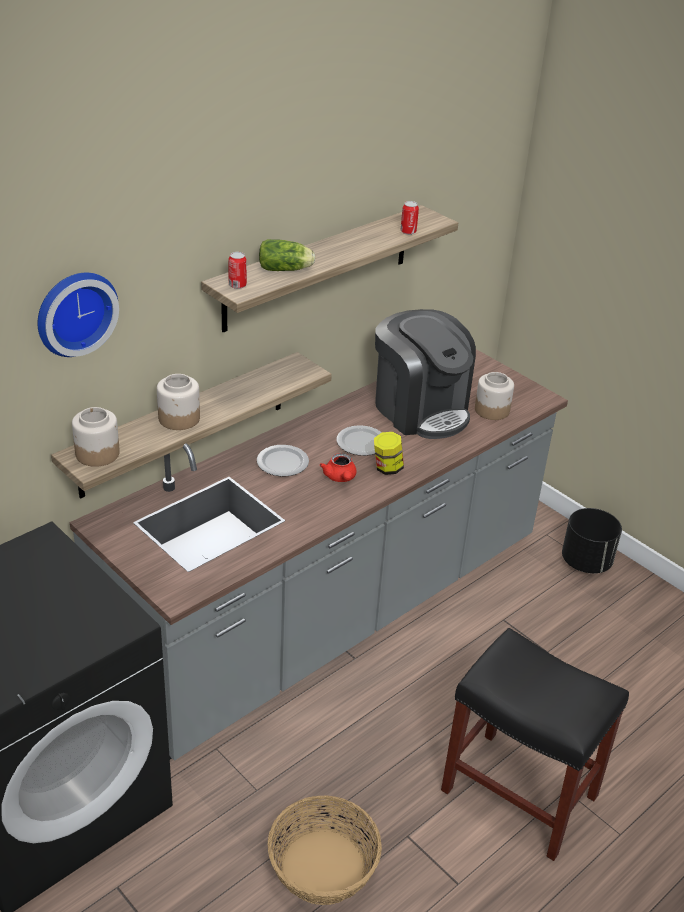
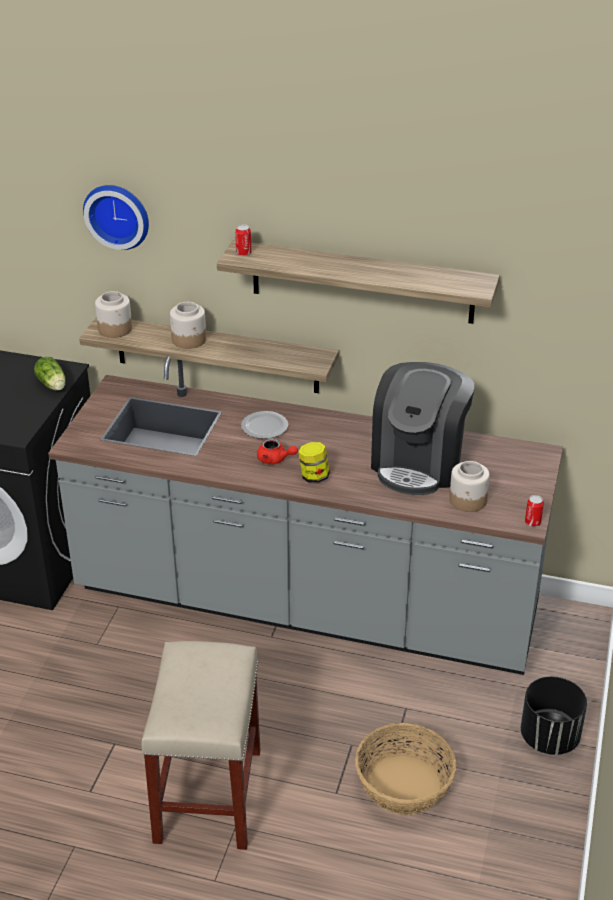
camera: 60 degrees right, 0 degrees up
lettuce [259,239,315,271] -> lettuce moved to [34,357,65,391]
basket [268,795,382,905] -> basket moved to [355,723,456,815]
red teapot [320,453,357,482] -> red teapot turned 105 degrees counterclockwise [257,438,298,464]
plate [337,425,382,456] -> none
can [400,201,419,235] -> can moved to [525,495,544,527]
black stool [441,628,629,861] -> beige stool [141,641,260,850]

